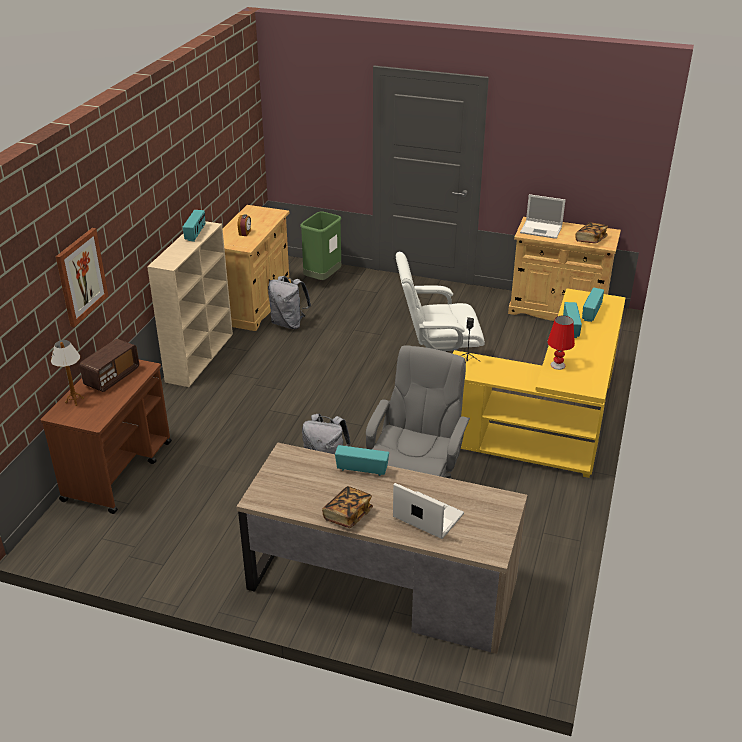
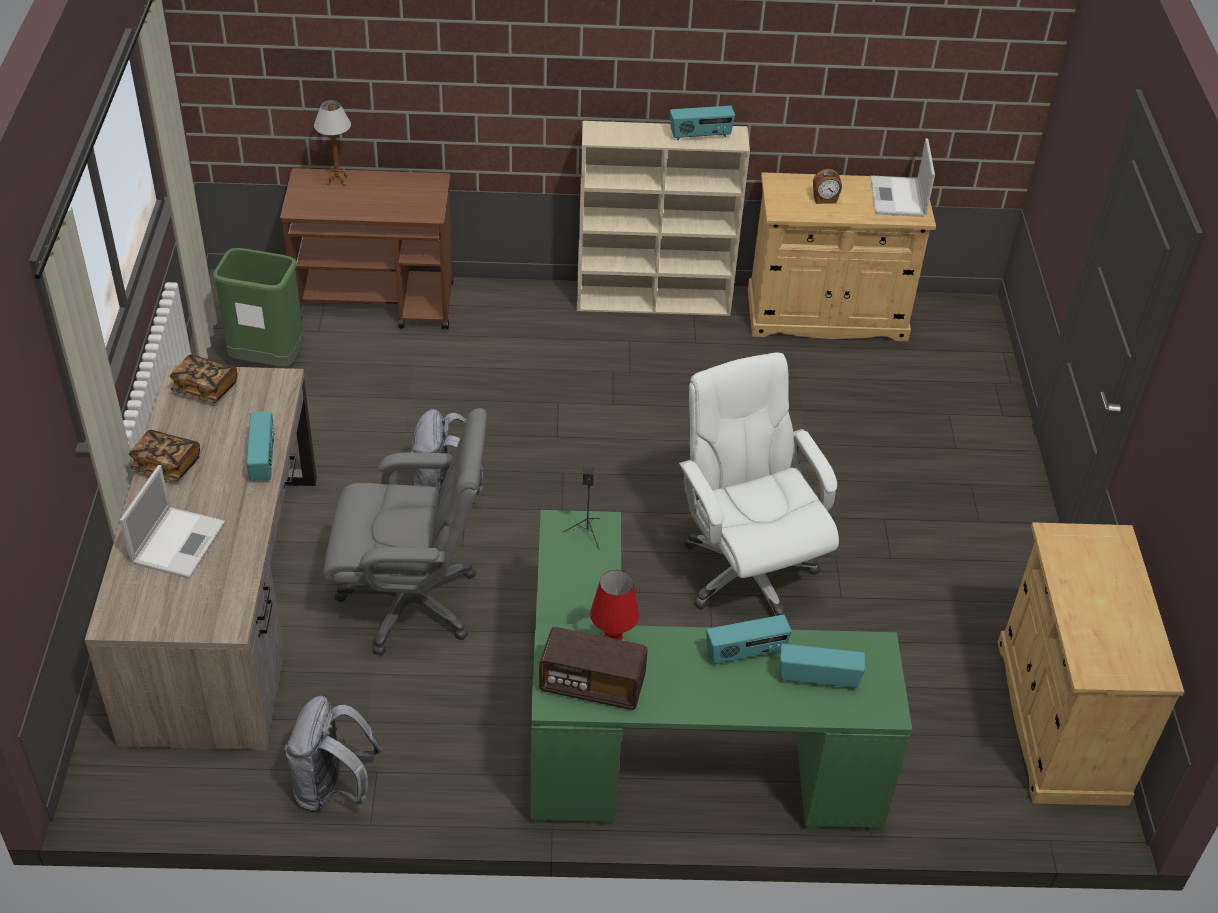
camera: 70 degrees right, 10 degrees up
picture [56,228,108,327] -> none
radio [80,339,139,392] -> radio moved to [539,627,648,710]
grey backpack [268,276,311,329] -> grey backpack moved to [284,696,382,812]
green trash can [300,211,342,280] -> green trash can moved to [213,248,304,366]
yellow desk [453,288,626,478] -> green desk [530,510,912,830]
laptop [520,194,565,239] -> laptop moved to [870,138,935,217]
book [575,222,608,244] -> book moved to [170,355,237,403]

